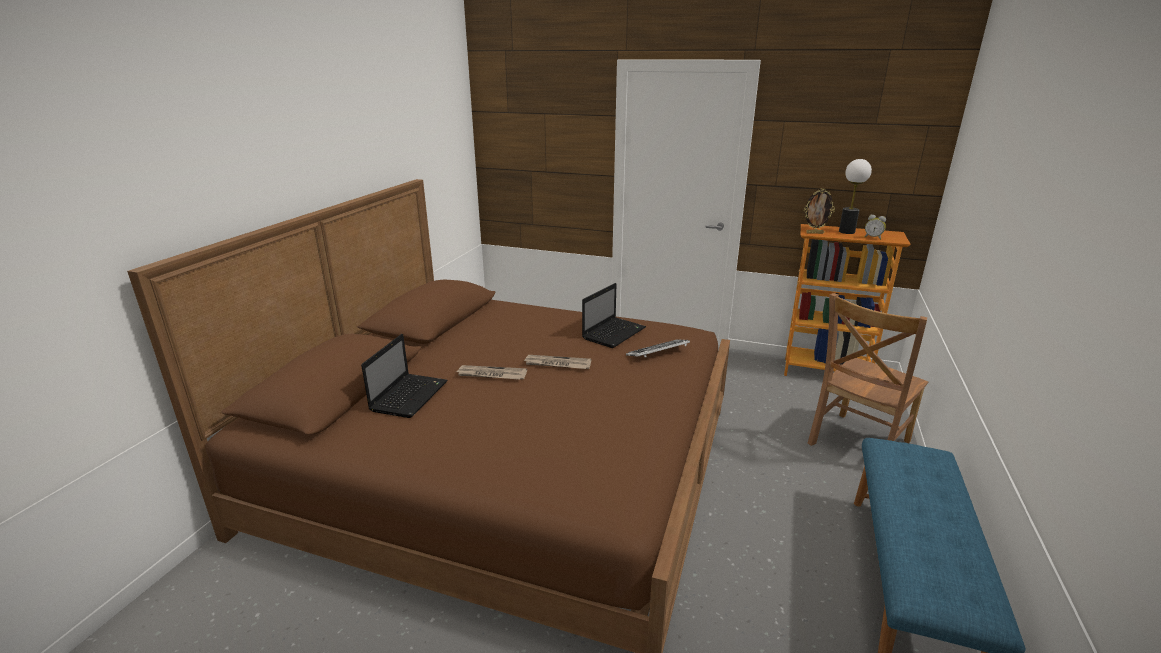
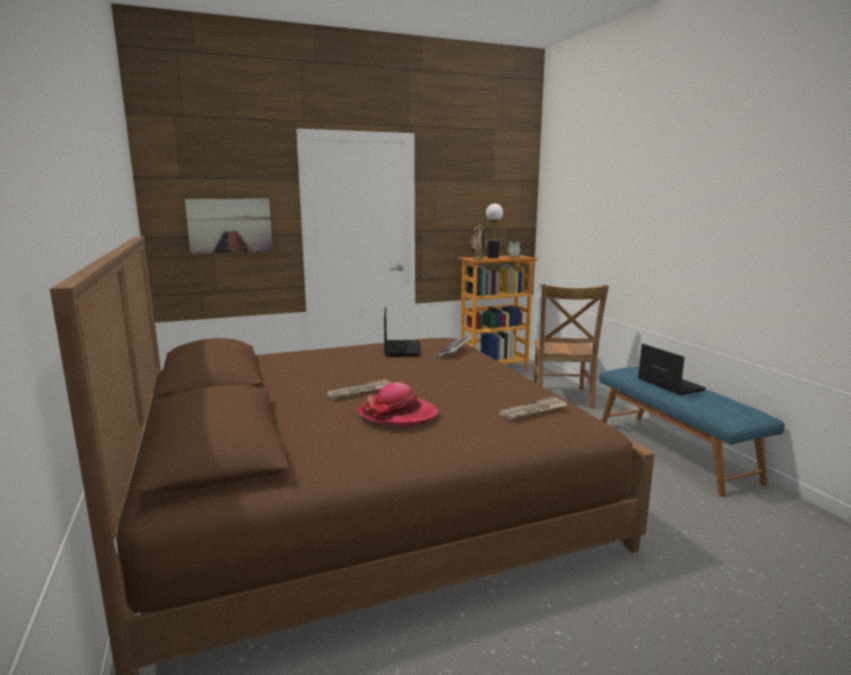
camera: 40 degrees left, 10 degrees down
laptop [361,334,448,418] -> laptop moved to [638,344,706,395]
newspaper [524,355,591,369] -> newspaper moved to [498,397,567,420]
none -> picture [185,199,273,254]
none -> hat [358,382,439,426]

